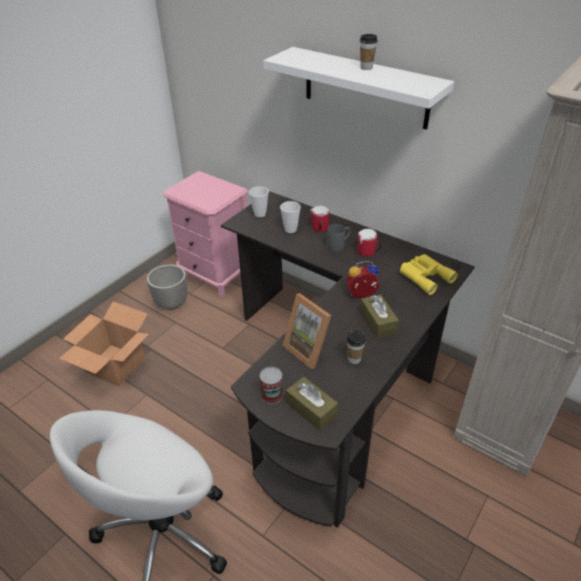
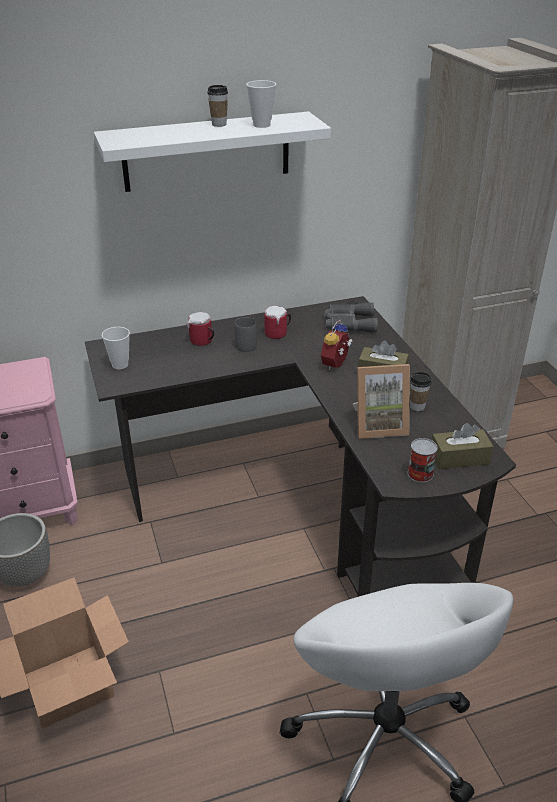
camera: 55 degrees left, 5 degrees down
cup [280,201,301,233] -> cup moved to [246,80,276,128]
yellow binoculars [400,254,458,295] -> grey binoculars [324,303,378,332]

